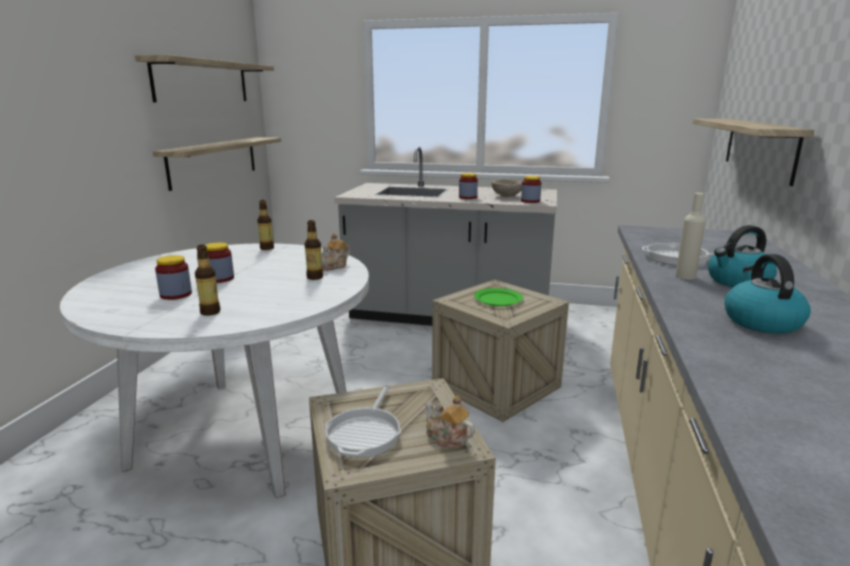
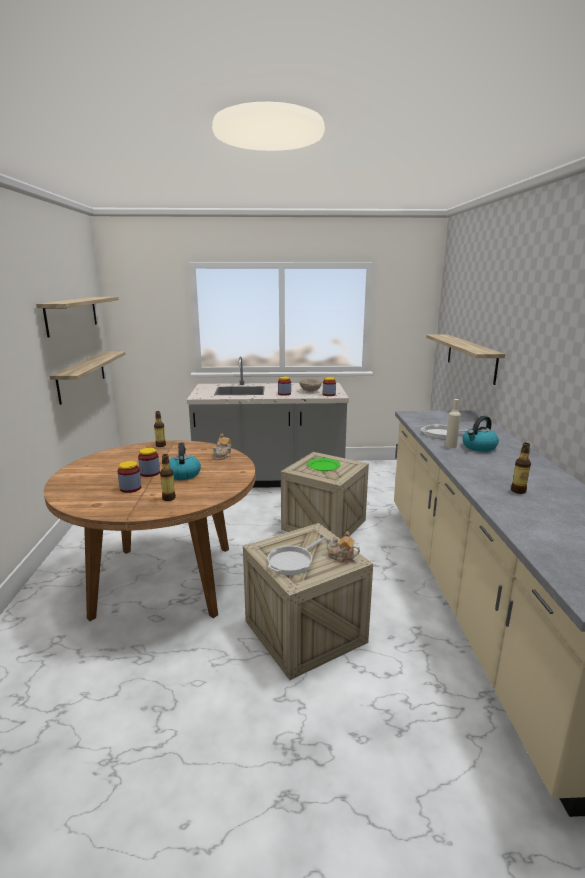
camera: 15 degrees left, 0 degrees up
white dining table [60,243,369,498] -> brown dining table [44,441,256,621]
bottle [305,220,323,280] -> bottle moved to [511,443,531,494]
frying pan [325,384,401,458] -> frying pan turned 45 degrees clockwise [268,537,325,575]
kettle [724,254,811,334] -> kettle moved to [169,443,201,480]

